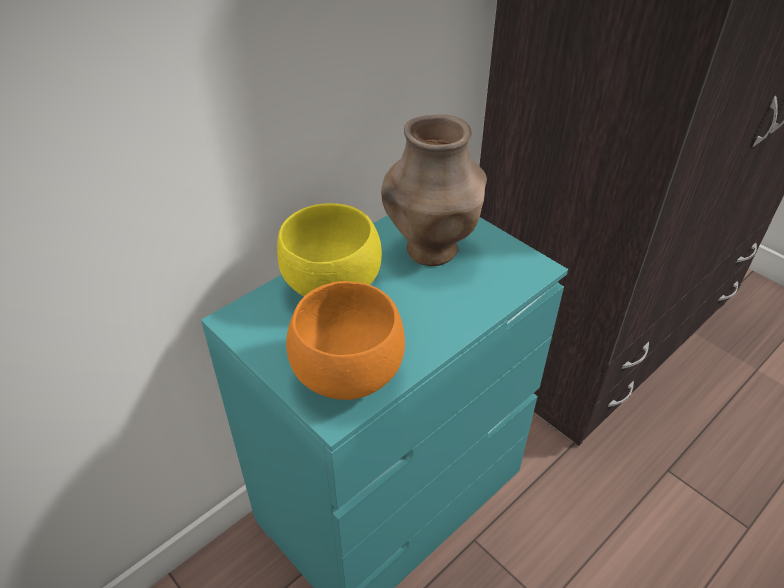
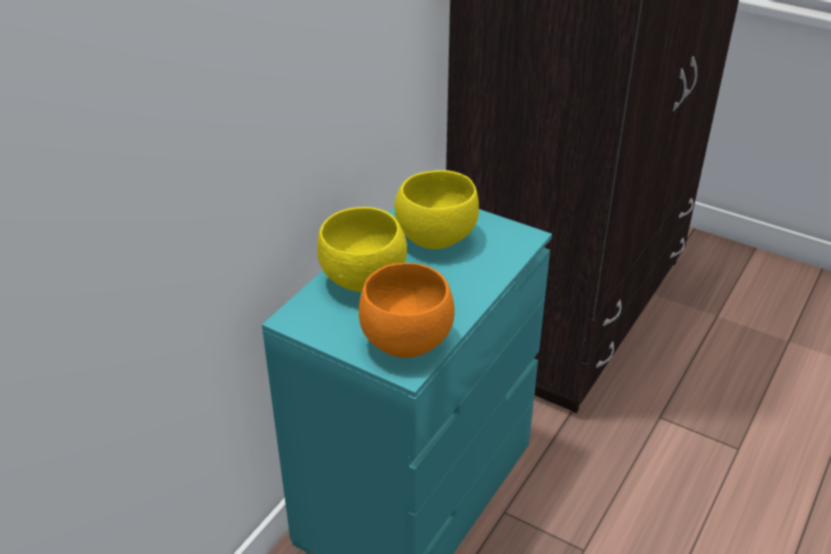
camera: 15 degrees left, 5 degrees down
brown vase [381,114,487,266] -> yellow bowl [394,170,479,249]

